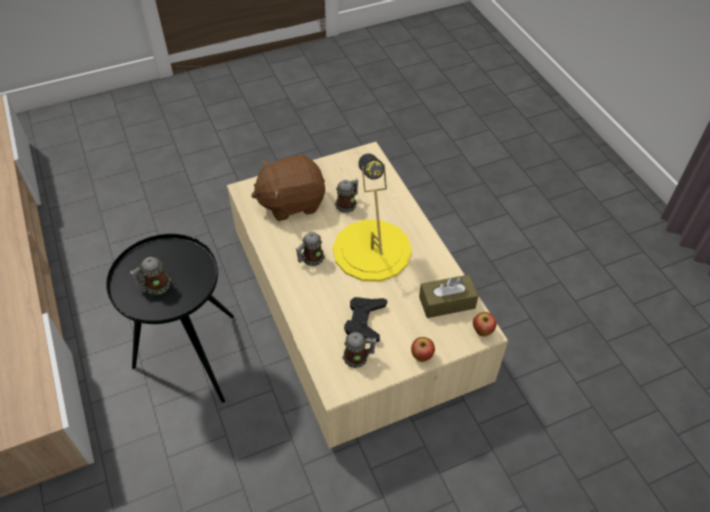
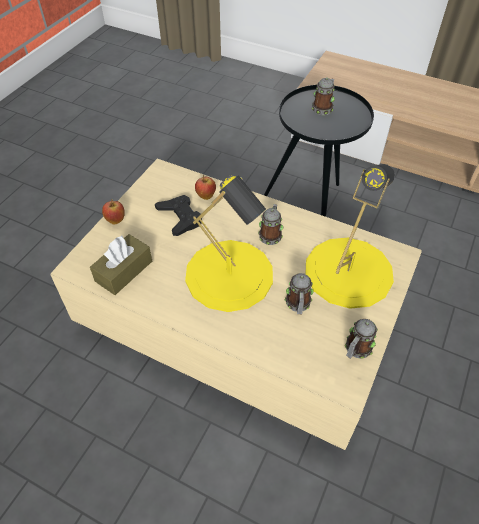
camera: 140 degrees right, 0 degrees up
brown plush toy [251,155,325,221] -> yellow table lamp [306,164,395,309]
mug [342,332,376,368] -> mug moved to [345,319,378,359]
apple [473,312,497,336] -> apple moved to [195,175,216,200]

